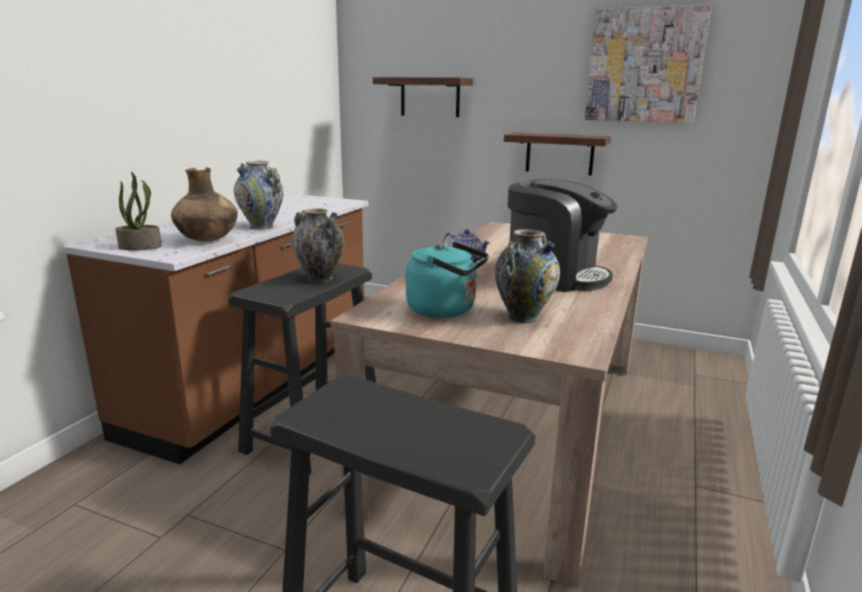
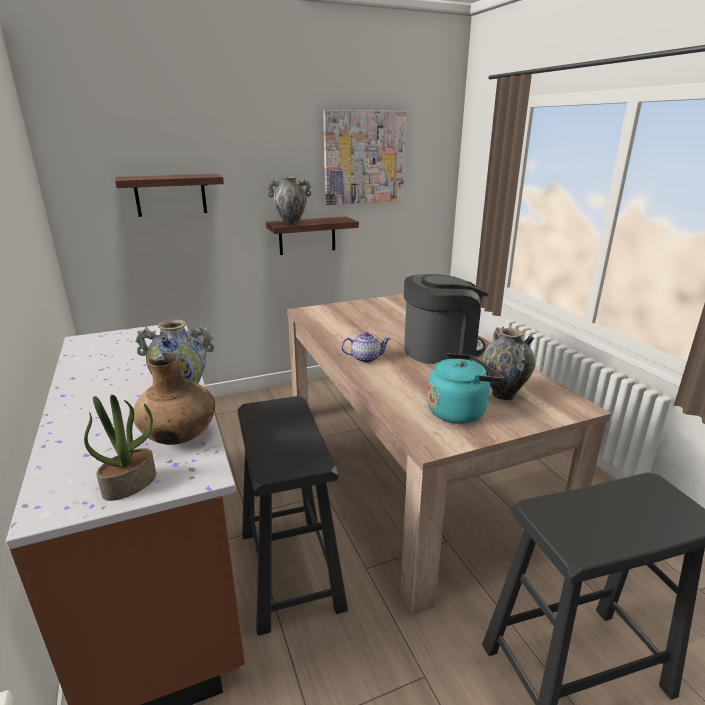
camera: 45 degrees left, 5 degrees up
vase [292,208,344,283] -> vase moved to [267,176,311,225]

